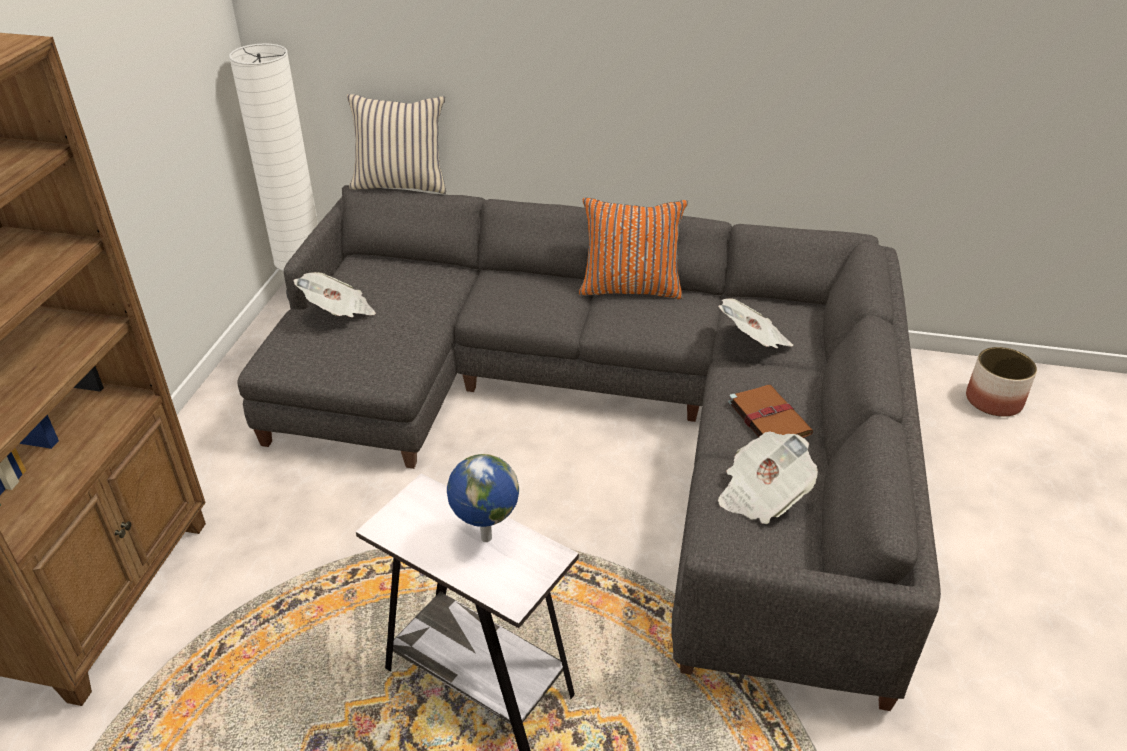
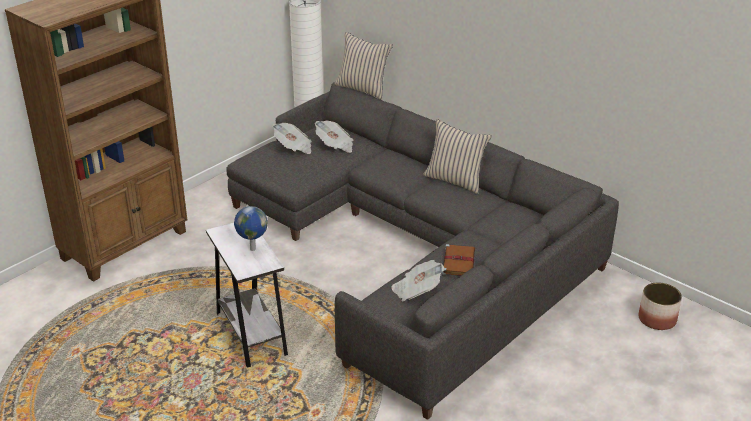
camera: 30 degrees right, 5 degrees down
orange pillow [579,198,688,299] -> beige pillow [423,119,492,194]
newspaper [718,298,793,349] -> newspaper moved to [315,121,354,153]

